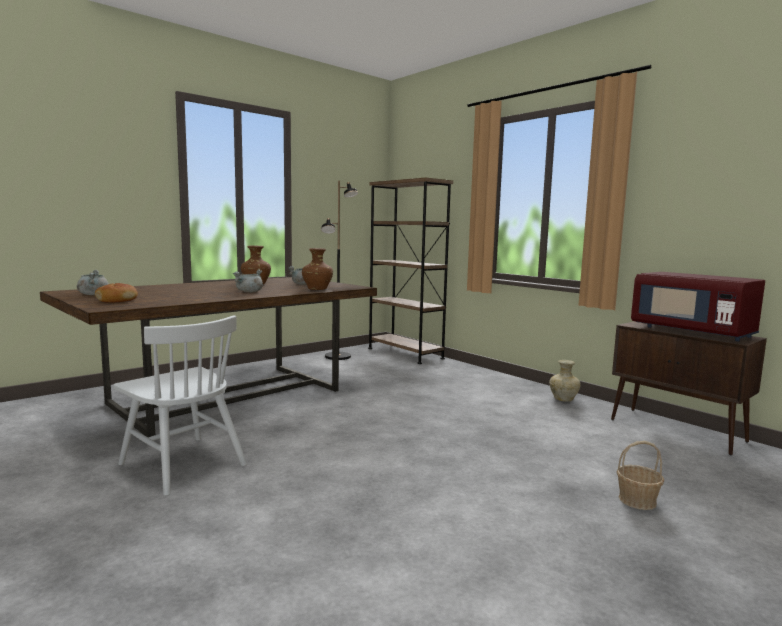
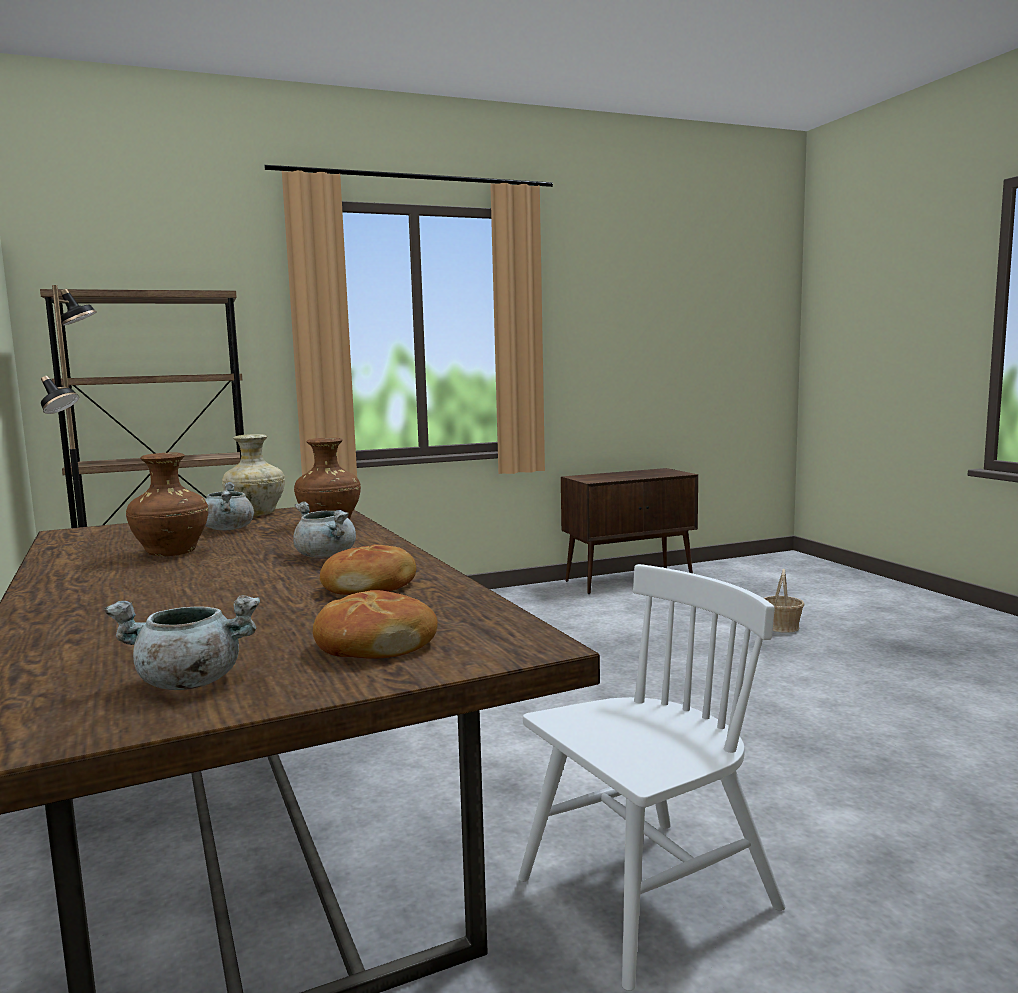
camera: 70 degrees left, 0 degrees up
beige vase [549,360,581,402] -> beige vase moved to [222,434,285,516]
red microwave [631,272,765,342] -> none
none -> bread [320,544,416,595]

